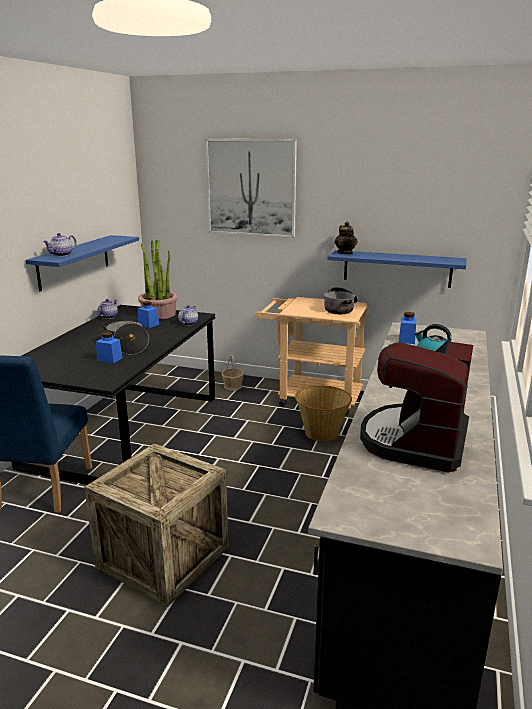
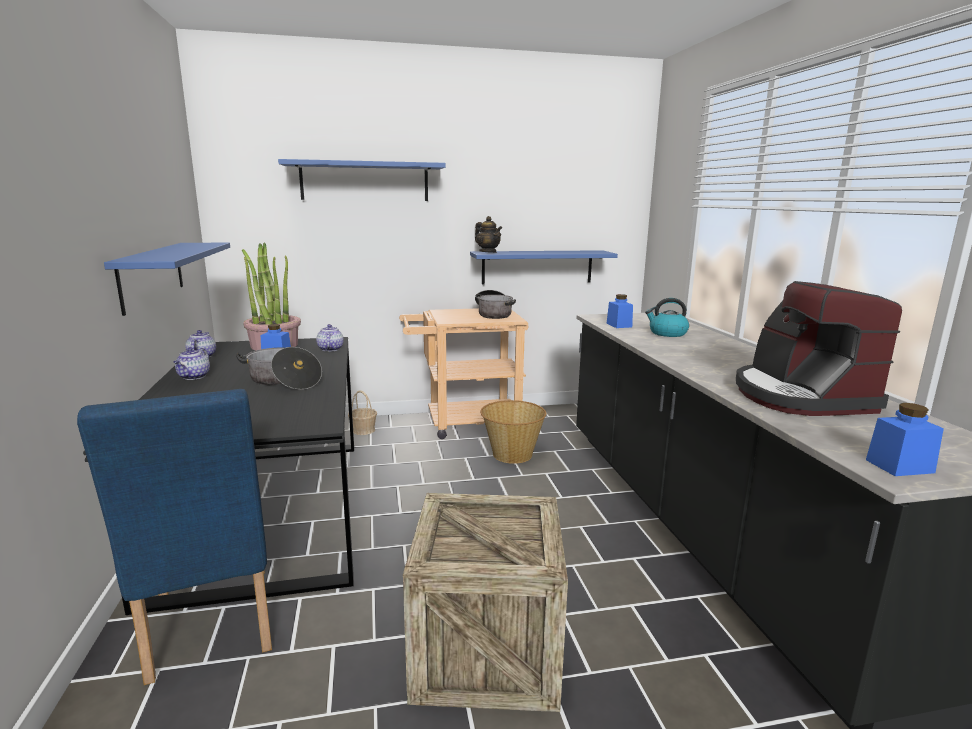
camera: 30 degrees left, 5 degrees down
teapot [43,233,77,256] -> teapot moved to [173,347,210,380]
blue jar [96,332,123,364] -> blue jar moved to [866,403,944,476]
picture [205,139,297,238] -> blue shelf [278,159,445,201]

